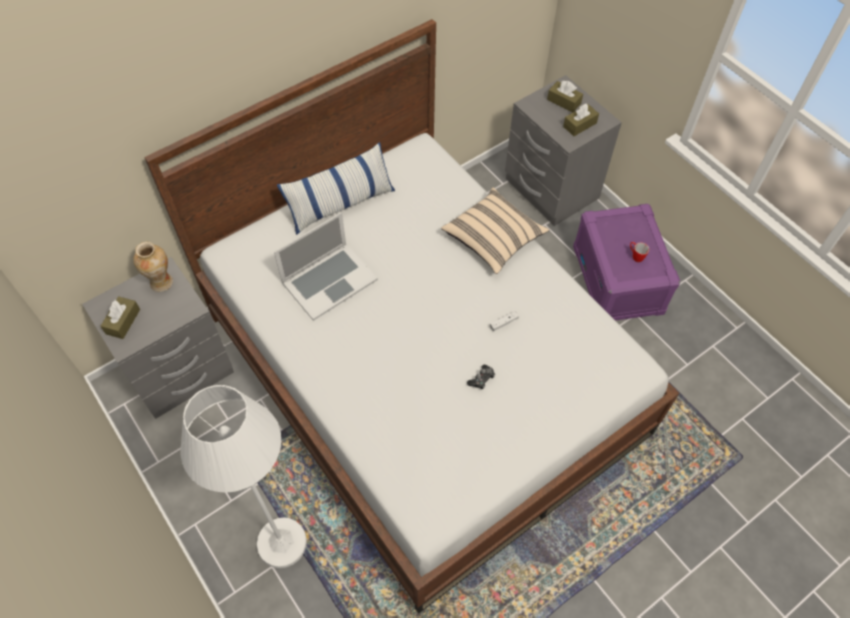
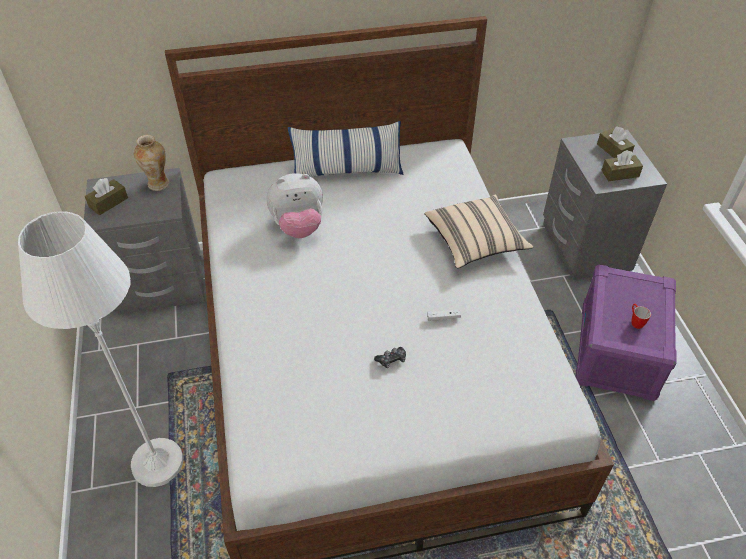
camera: 25 degrees right, 10 degrees down
laptop [274,212,378,321] -> plush toy [267,173,323,238]

